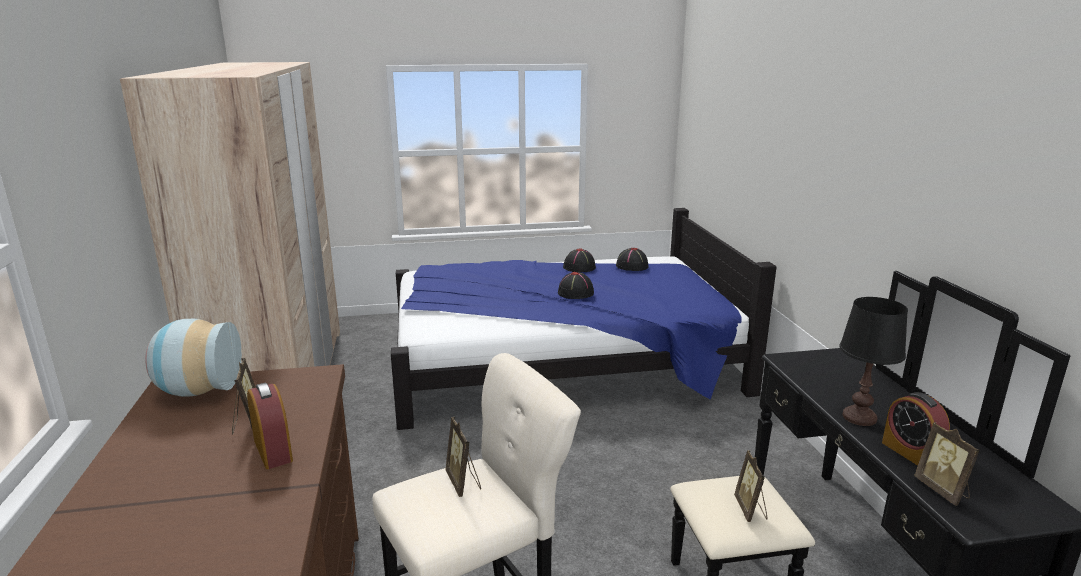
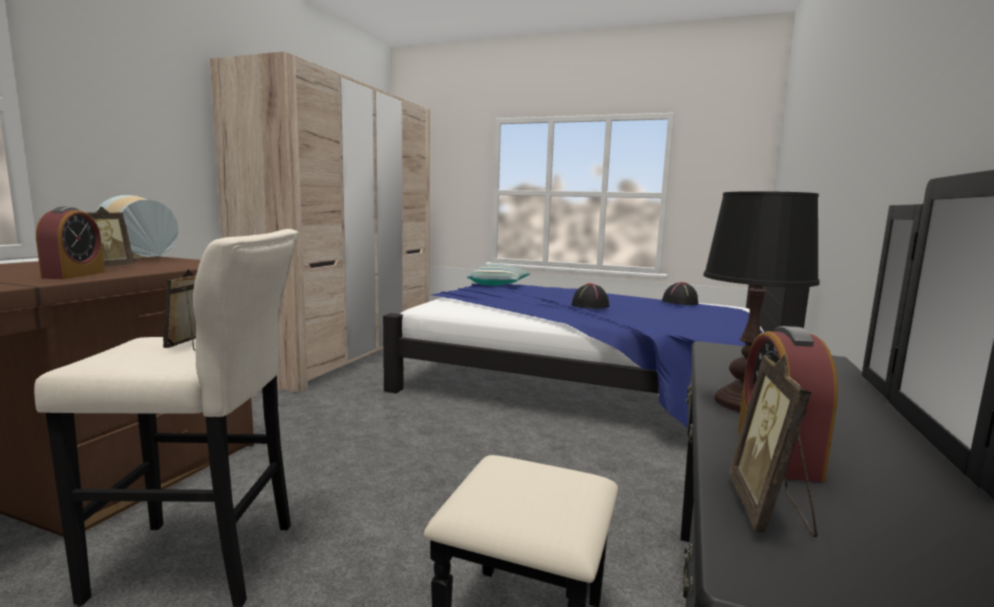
camera: 30 degrees right, 10 degrees down
black hat [563,248,596,273] -> none
picture frame [734,450,768,522] -> none
none -> pillow [467,263,530,286]

